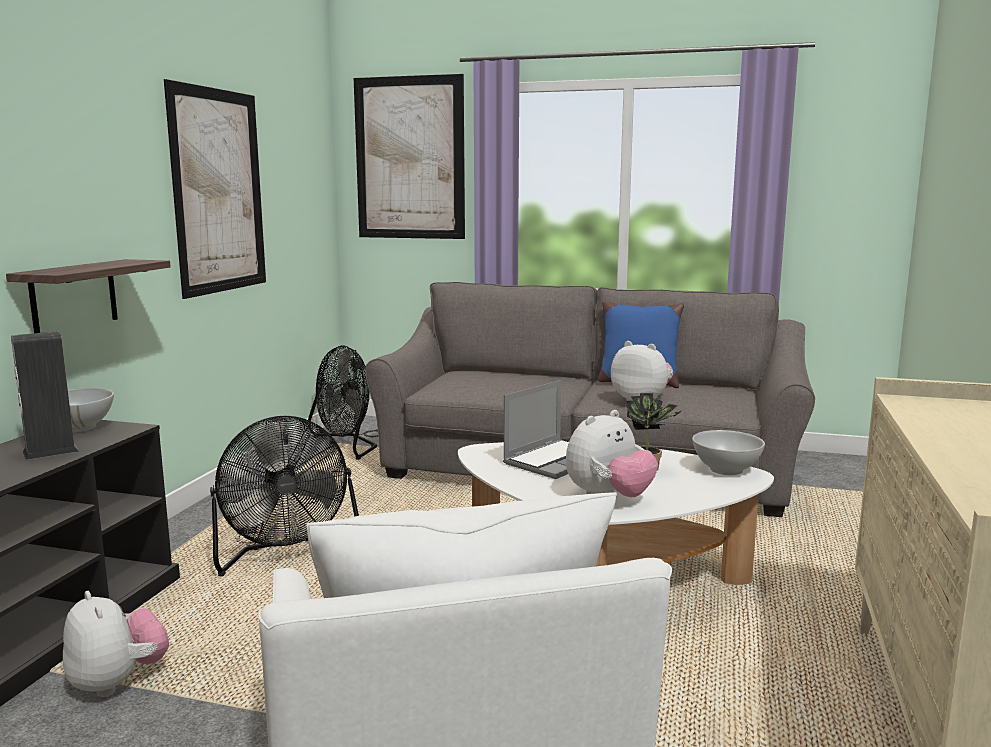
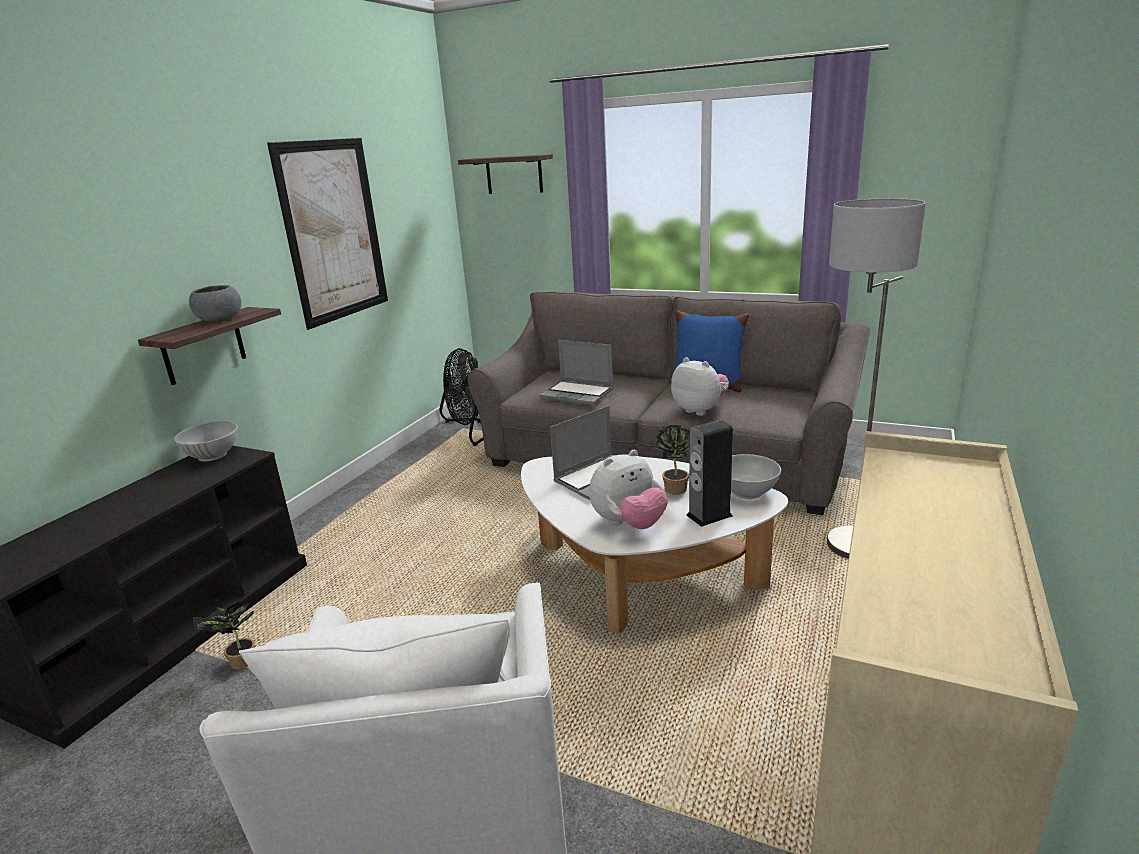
camera: 10 degrees right, 10 degrees up
speaker [11,331,78,460] -> speaker moved to [686,420,733,527]
plush toy [63,591,169,697] -> potted plant [193,602,256,670]
black fan [210,416,359,576] -> none
picture [354,74,465,239] -> shelf [458,154,553,194]
none -> grey bowl [189,285,241,322]
none -> laptop [540,340,614,405]
none -> grey floor lamp [827,198,926,559]

